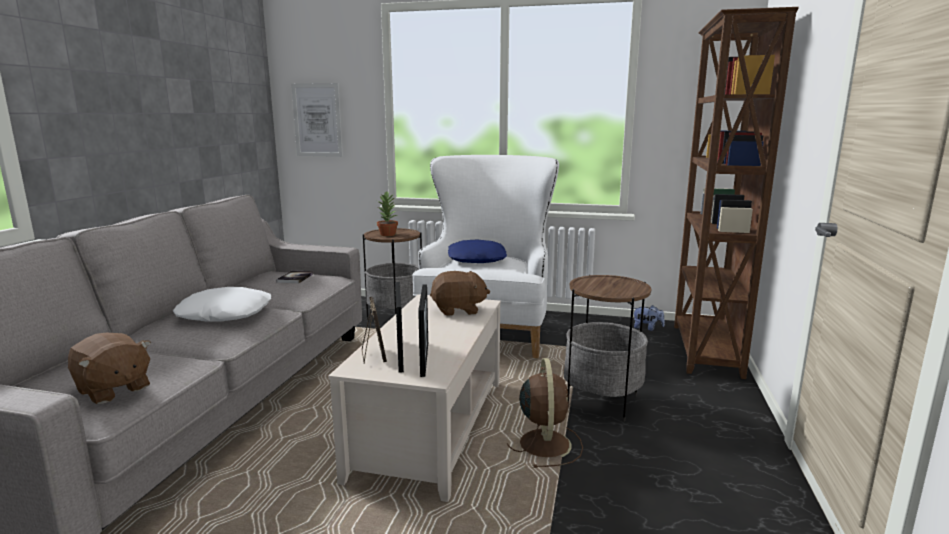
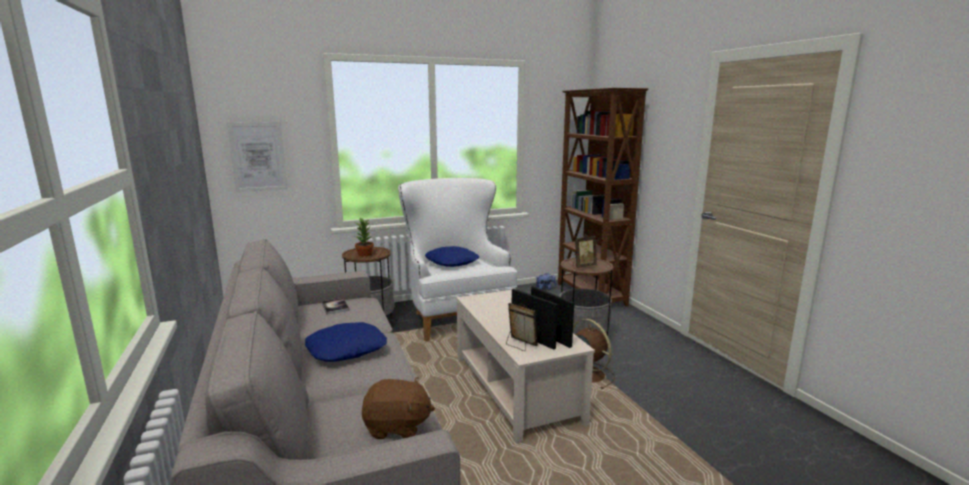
camera: 35 degrees left, 0 degrees up
white pillow [173,287,271,322] -> blue pillow [305,322,387,362]
brown plush toy [430,271,490,316] -> none
none -> picture frame [573,234,597,268]

